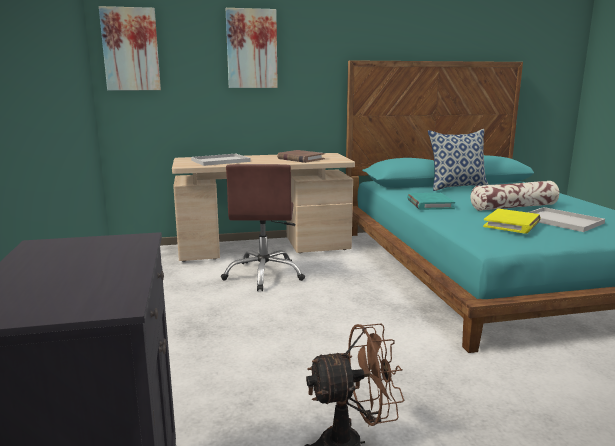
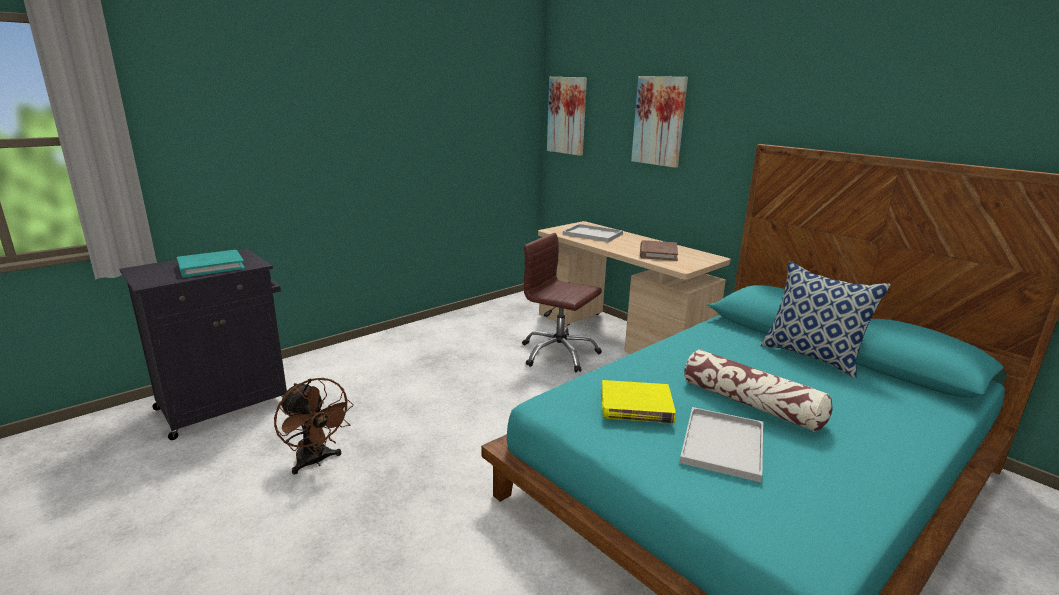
camera: 60 degrees right, 5 degrees up
brown office chair [221,164,305,291] -> brown office chair turned 60 degrees clockwise [522,233,602,372]
turquoise book [407,193,455,210] -> turquoise book moved to [177,250,245,278]

